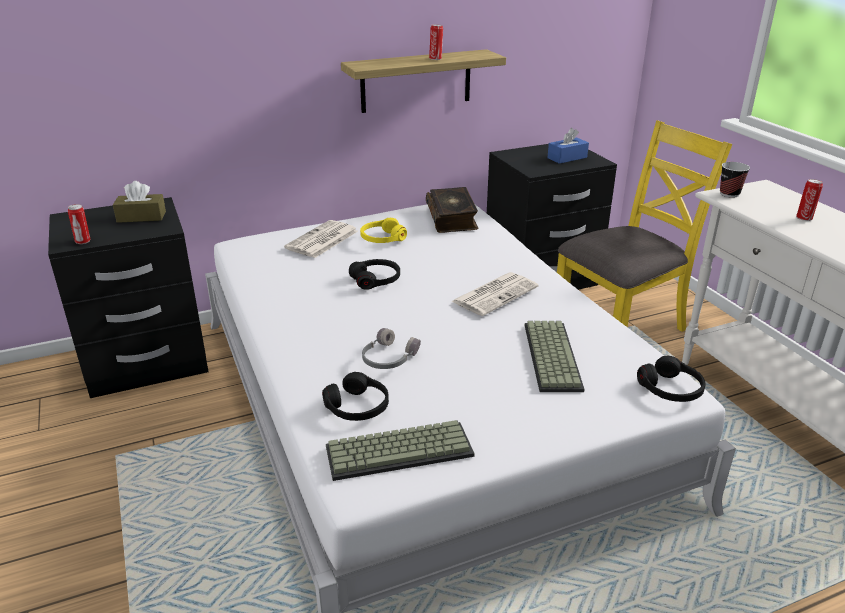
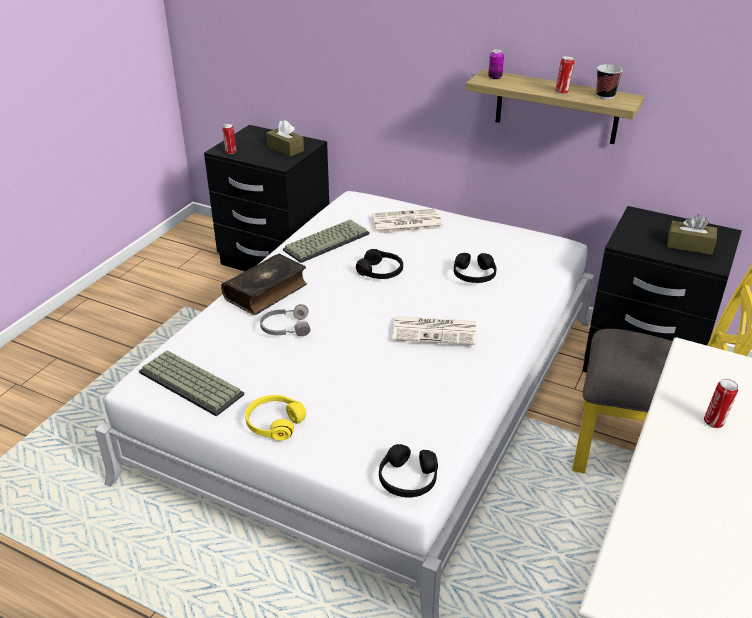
camera: 50 degrees right, 5 degrees up
black headphones [322,372,389,421] -> black headphones moved to [454,253,497,283]
yellow headphones [360,218,407,243] -> yellow headphones moved to [245,395,306,441]
book [426,187,479,233] -> book moved to [221,254,307,315]
keyboard [525,321,585,392] -> keyboard moved to [283,220,370,263]
blue tissue box [547,128,589,164] -> brown tissue box [667,214,717,255]
cup [720,162,750,198] -> cup moved to [596,64,623,99]
none -> can [488,49,504,79]

